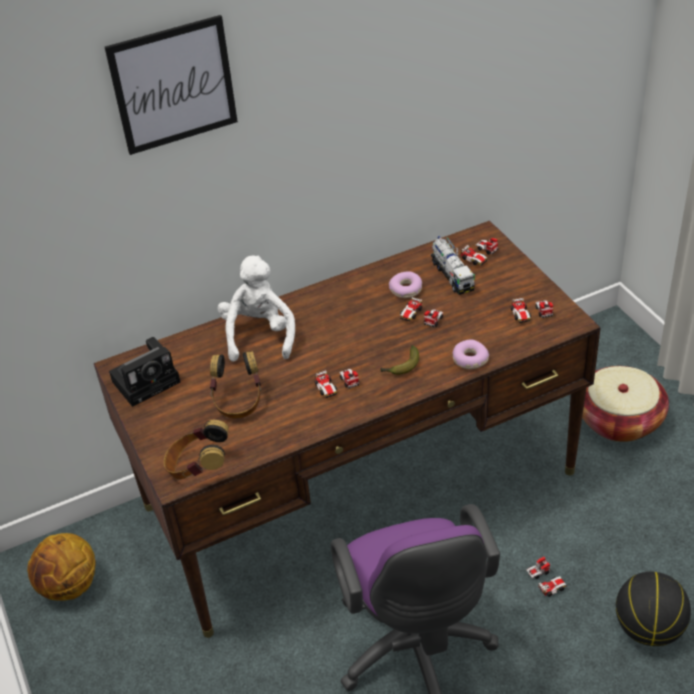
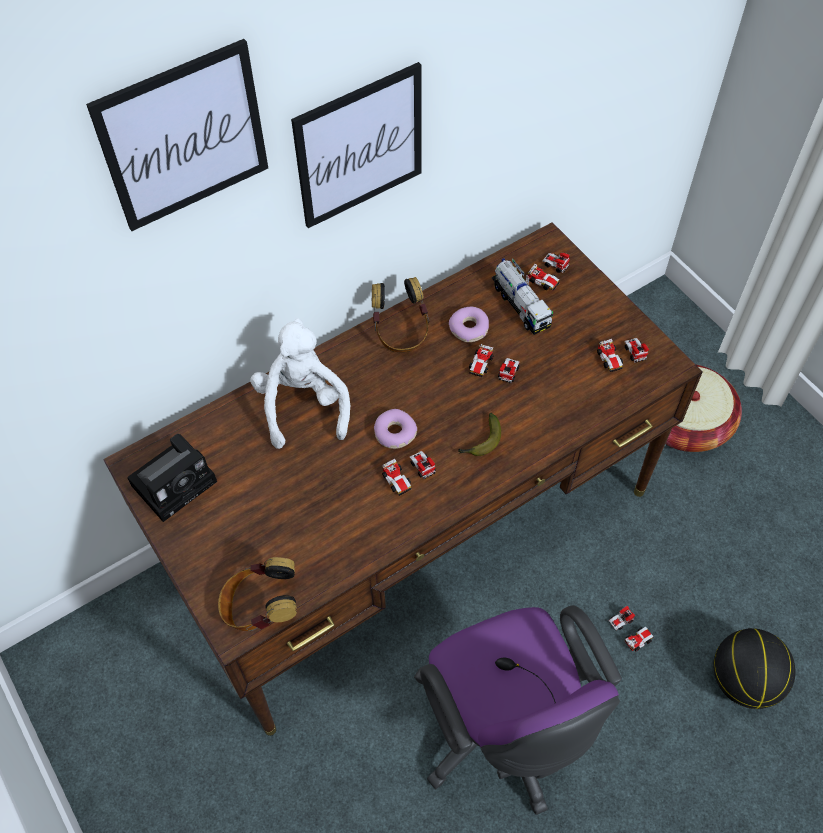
camera: 10 degrees left, 15 degrees up
basketball [27,533,96,601] -> none
headphones [210,351,261,418] -> headphones moved to [372,277,429,352]
donut [452,339,489,369] -> donut moved to [374,409,417,449]
none -> picture [291,62,421,228]

